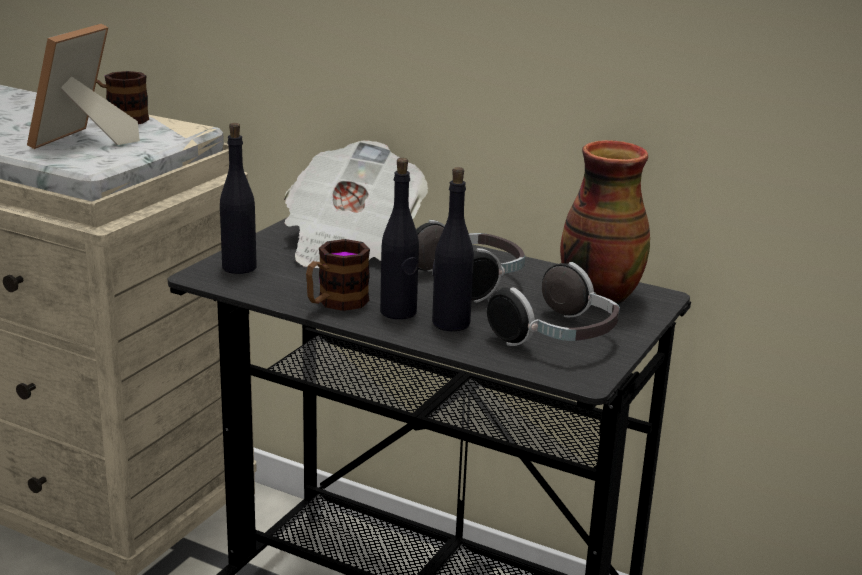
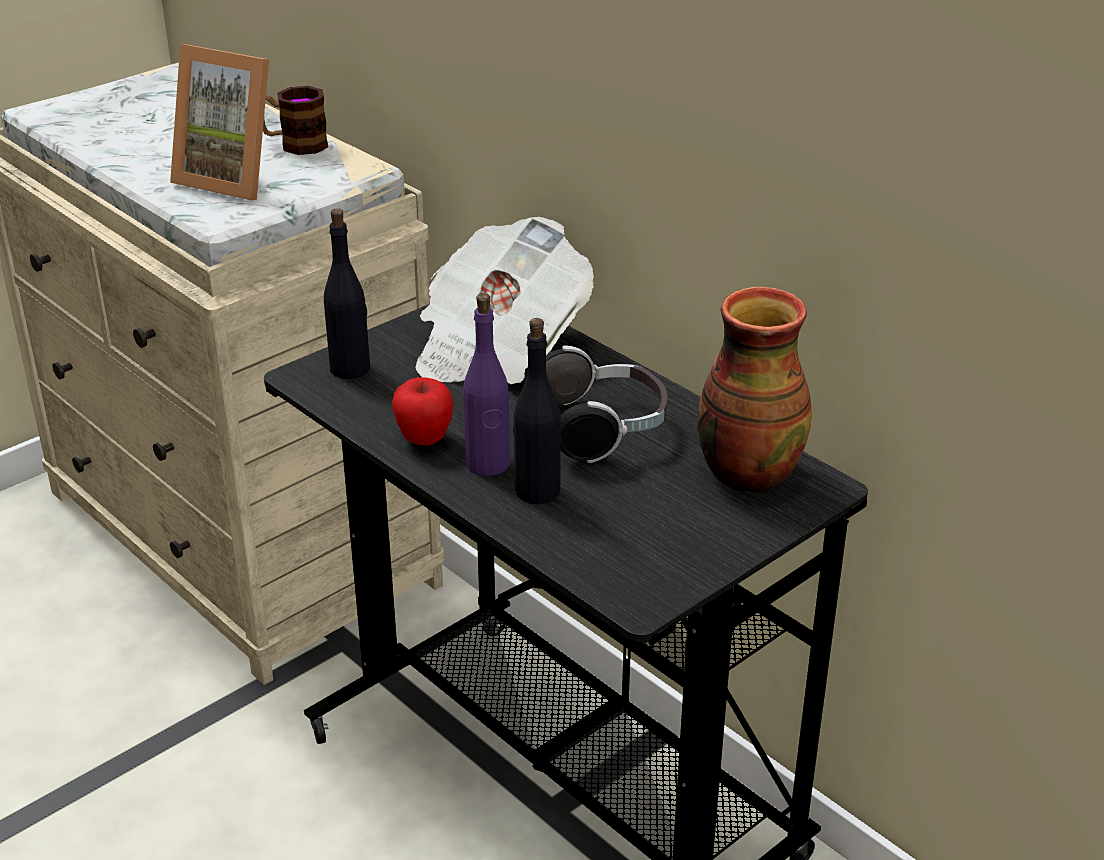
camera: 20 degrees right, 10 degrees up
picture frame [27,24,140,149] -> picture frame turned 105 degrees counterclockwise [170,44,269,200]
mug [306,239,370,311] -> apple [392,377,453,446]
black bottle [380,158,419,319] -> purple bottle [463,293,510,476]
headphones [487,262,620,346] -> none

